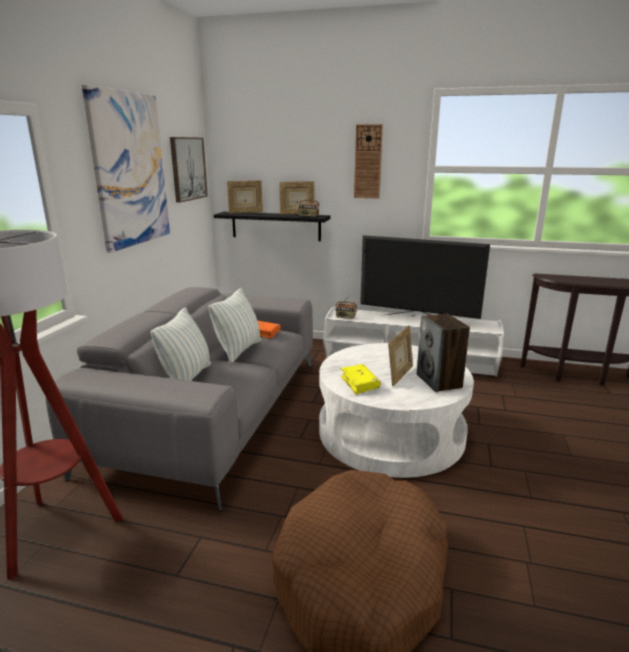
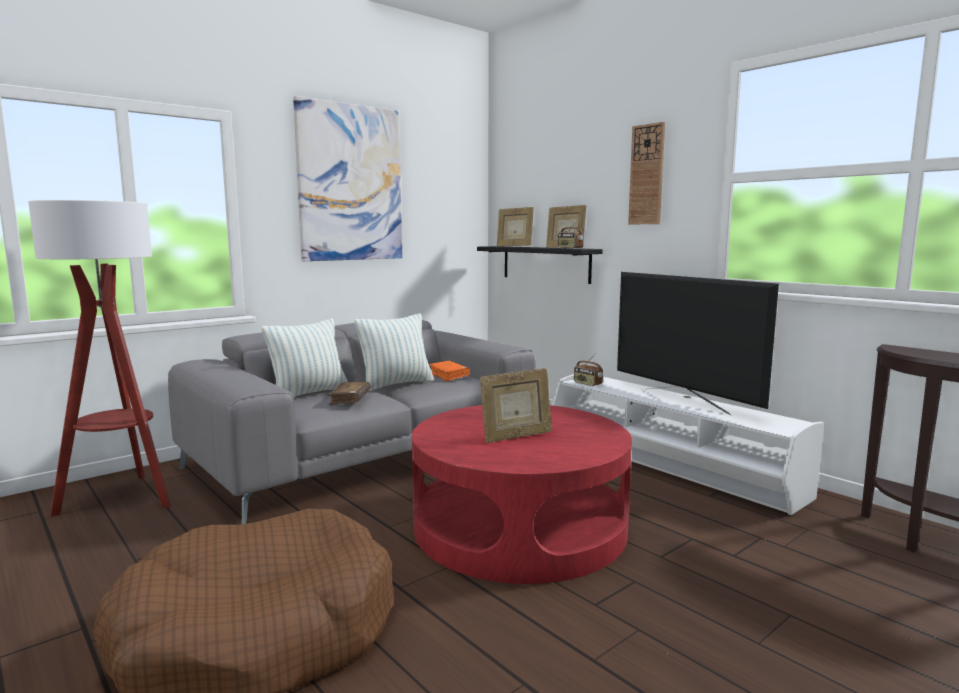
camera: 35 degrees right, 10 degrees down
picture [170,137,208,203] -> none
white coffee table [319,343,474,478] -> red coffee table [412,405,632,584]
yellow book [341,364,381,395] -> none
speaker [417,314,470,392] -> none
none -> brown book [328,382,371,406]

